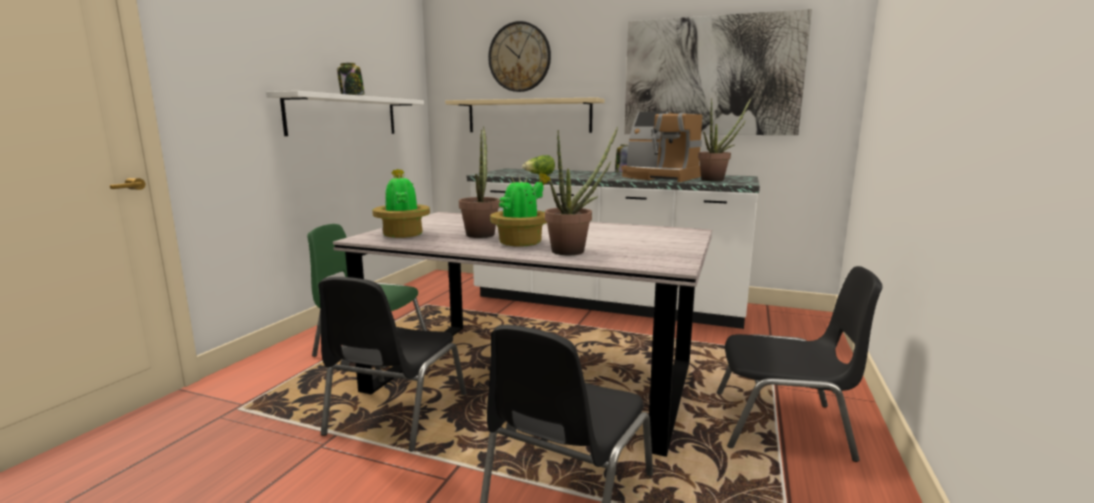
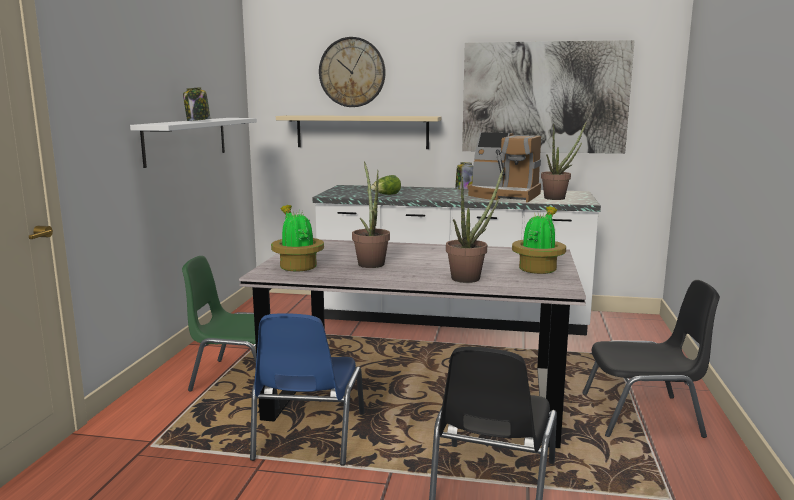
camera: 10 degrees left, 0 degrees up
black chair [318,277,467,451] -> blue chair [250,313,364,466]
potted plant [490,173,551,247] -> potted plant moved to [512,206,566,274]

